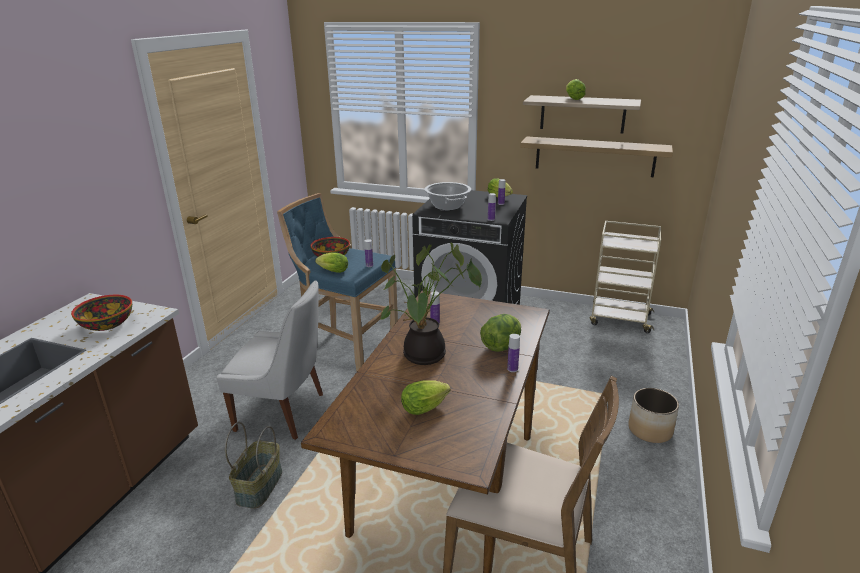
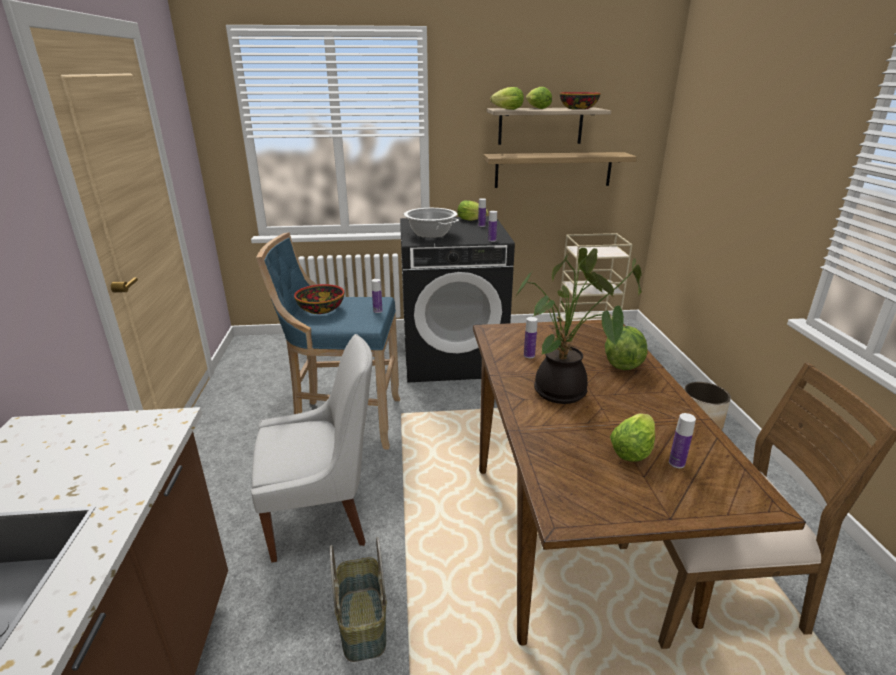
camera: 25 degrees left, 0 degrees up
bowl [71,295,132,331] -> bowl moved to [560,92,601,110]
lettuce [315,252,348,273] -> lettuce moved to [490,87,524,110]
bottle [507,334,520,372] -> bottle moved to [669,413,696,468]

